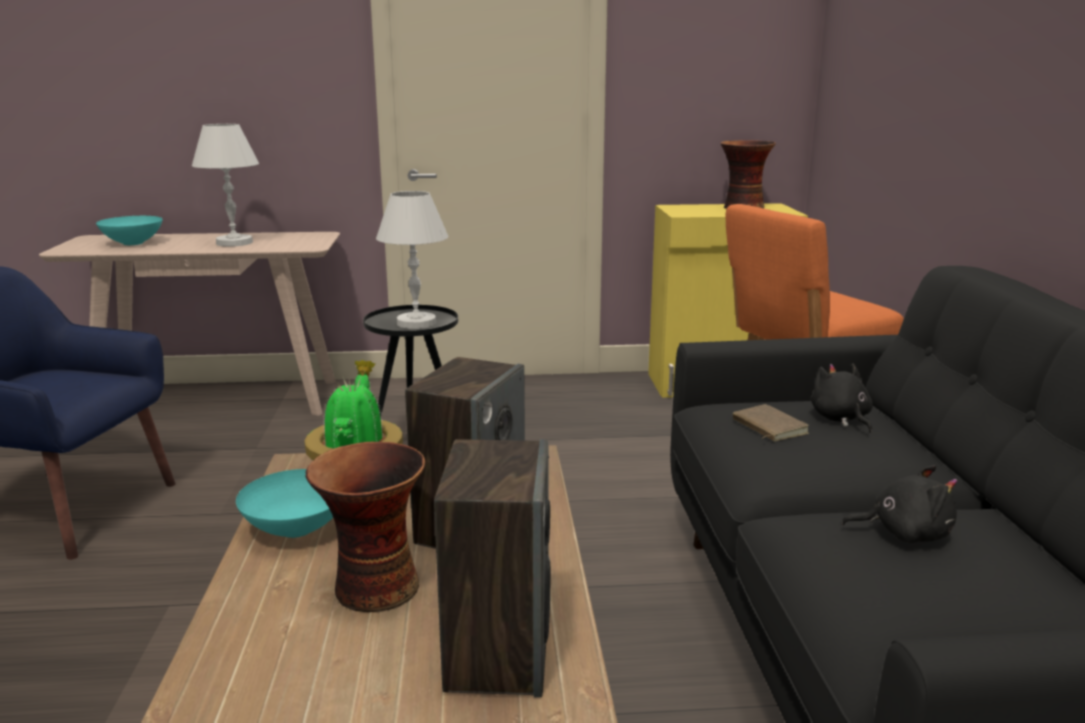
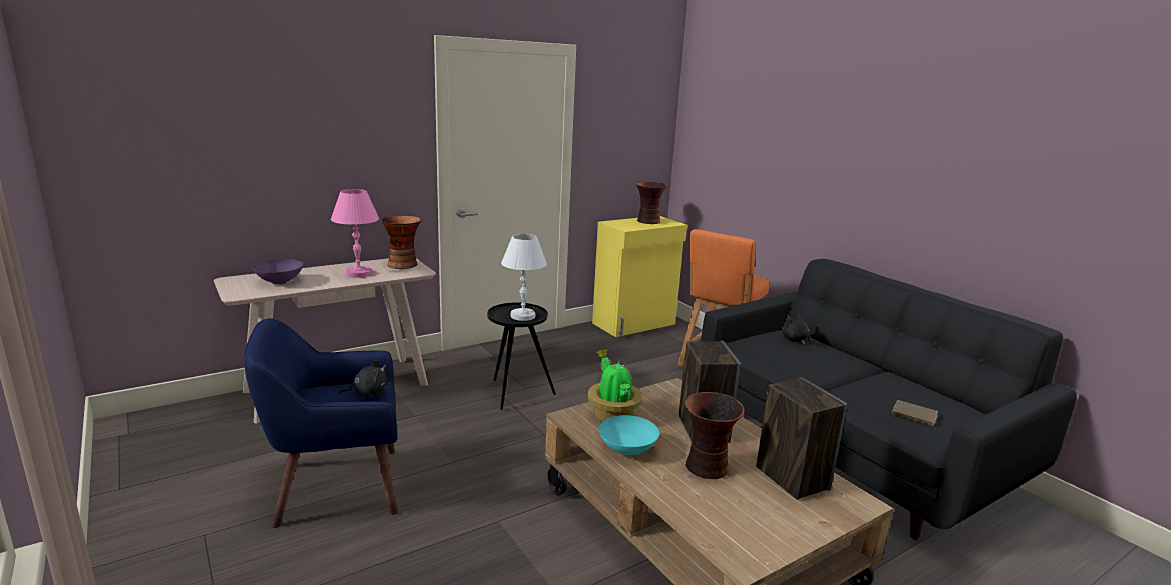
camera: 30 degrees left, 0 degrees up
turquoise bowl [96,216,163,245] -> purple bowl [252,259,303,284]
white table lamp [192,124,259,247] -> pink table lamp [331,189,379,278]
brown book [733,404,809,442] -> brown book moved to [892,400,938,427]
black plush toy [841,465,958,543] -> black plush toy moved to [338,360,389,397]
none -> vase [381,216,421,269]

